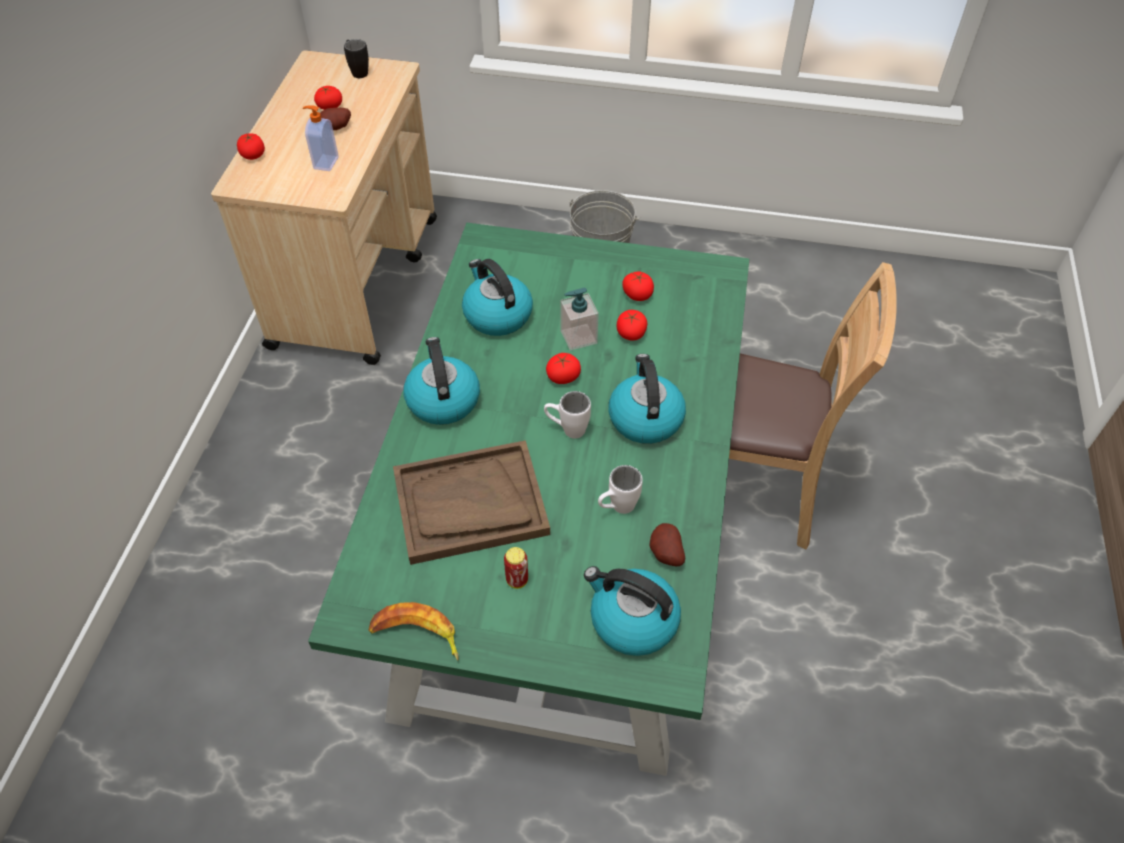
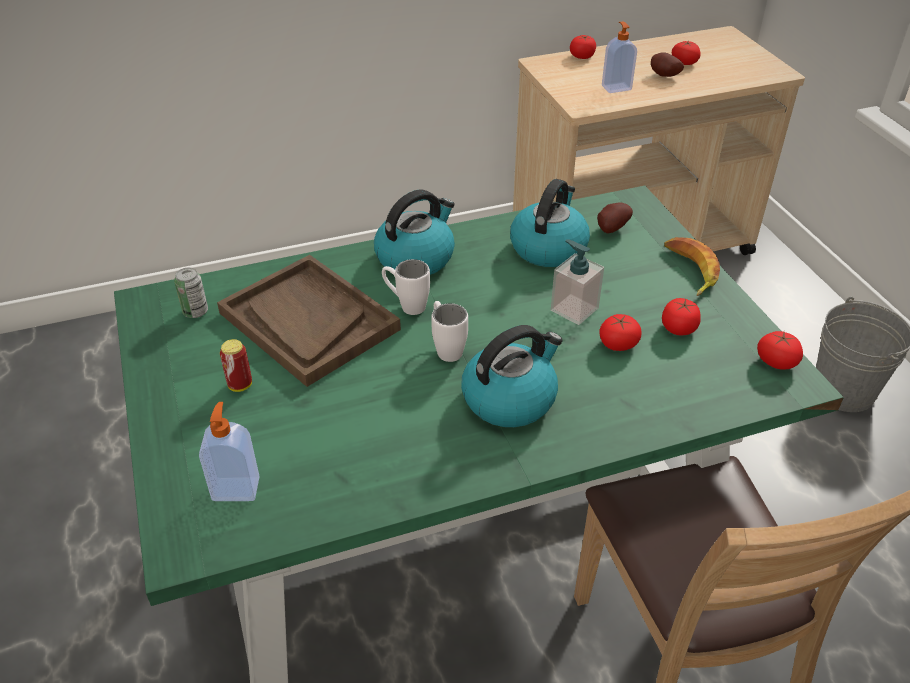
camera: 60 degrees right, 10 degrees down
black mug [344,39,369,78] -> none
banana [369,602,459,661] -> banana moved to [664,237,720,296]
tomato [546,353,581,384] -> tomato moved to [757,331,803,370]
kettle [584,566,681,656] -> soap dispenser [199,402,260,501]
white mug [598,465,643,514] -> white mug moved to [382,259,430,315]
potato [650,523,685,566] -> potato moved to [597,202,633,234]
none -> can [174,268,208,318]

